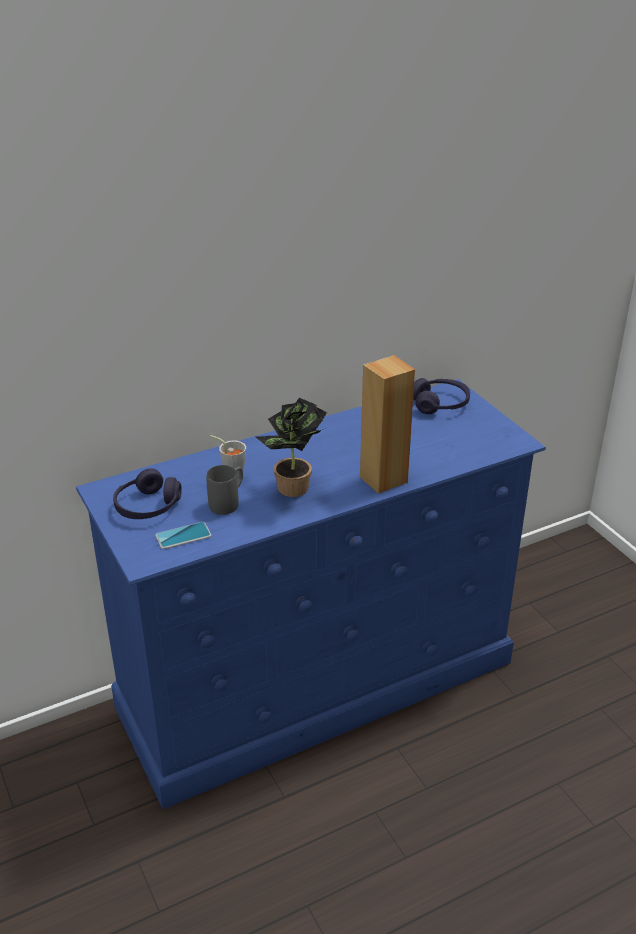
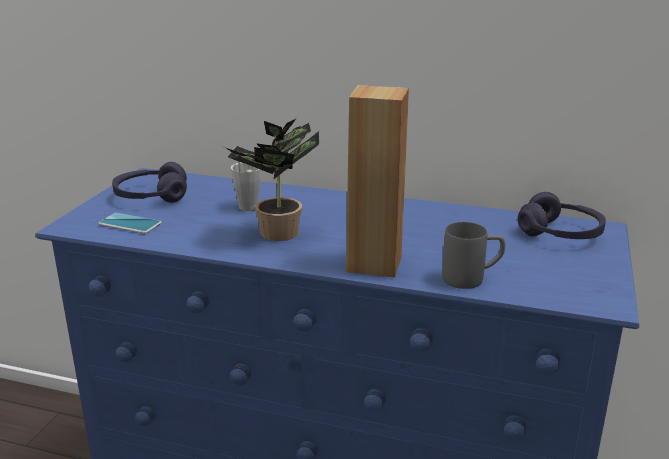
camera: 45 degrees right, 10 degrees down
grey mug [206,465,243,515] -> grey mug moved to [442,222,505,289]

